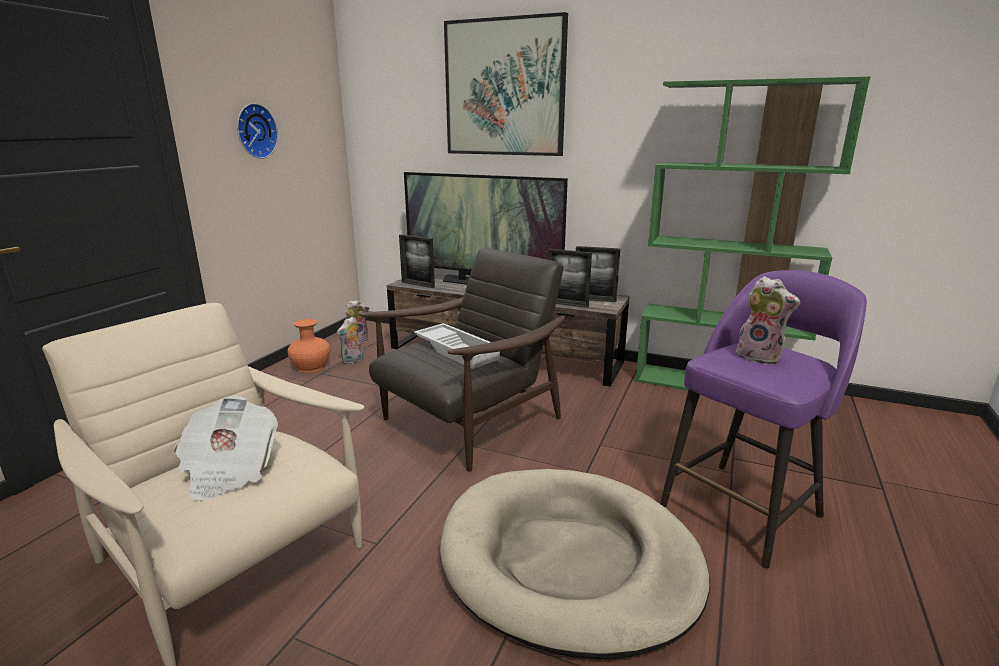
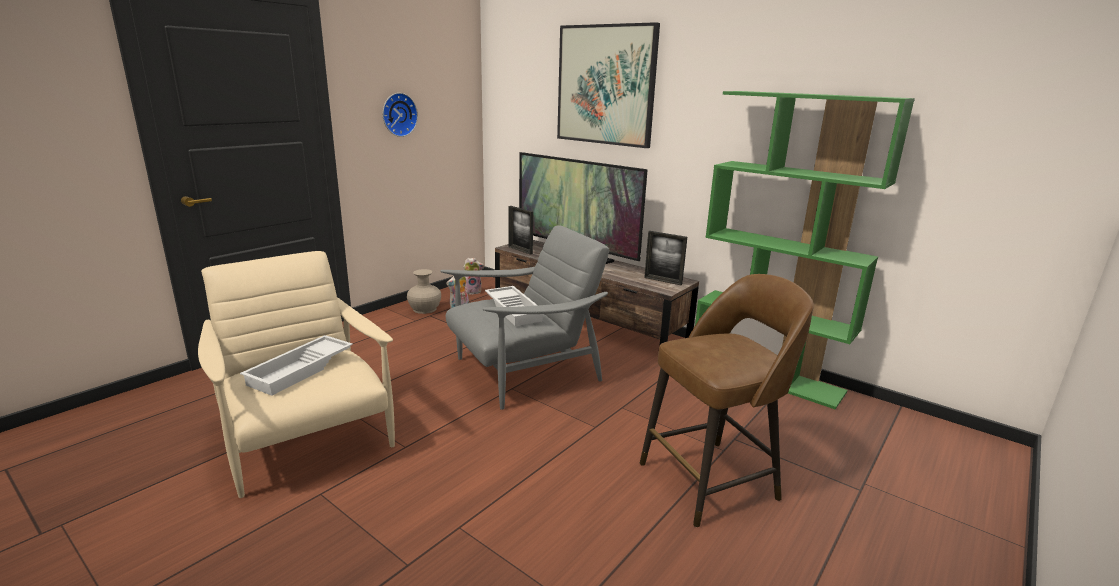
camera: 15 degrees right, 0 degrees up
newspaper [174,396,278,501] -> white tray [240,335,353,396]
orange vase [287,319,330,373] -> beige vase [407,269,441,314]
brown armchair [359,248,565,472] -> grey armchair [440,225,609,410]
beige dog bed [440,469,710,659] -> none
picture frame [547,249,592,308] -> none
purple stool [660,270,867,568] -> brown stool [640,274,814,527]
plush toy [736,276,800,365] -> none

